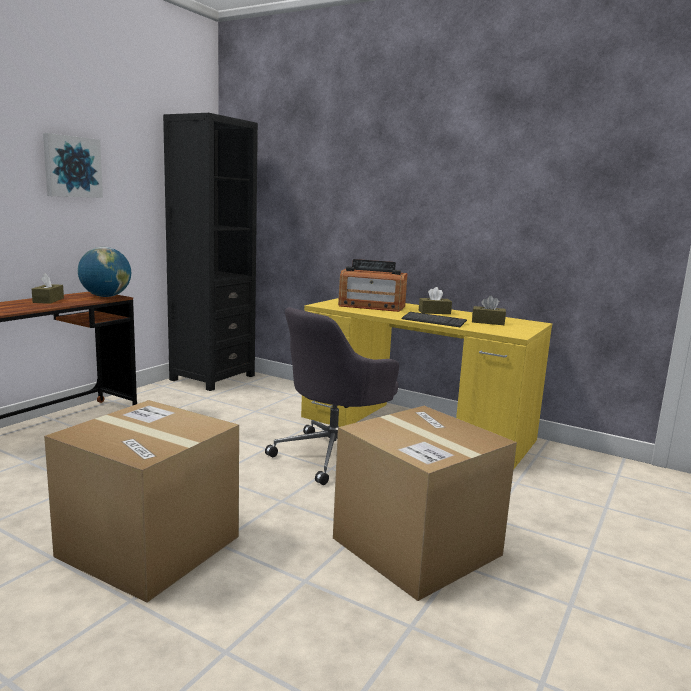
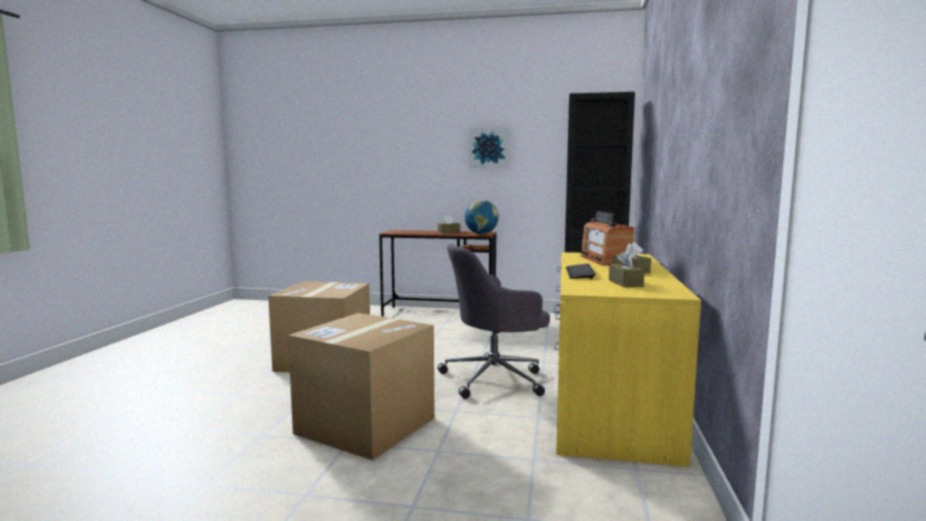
camera: 70 degrees right, 5 degrees down
grey office chair [265,307,399,485] -> grey office chair turned 45 degrees counterclockwise [437,244,550,399]

